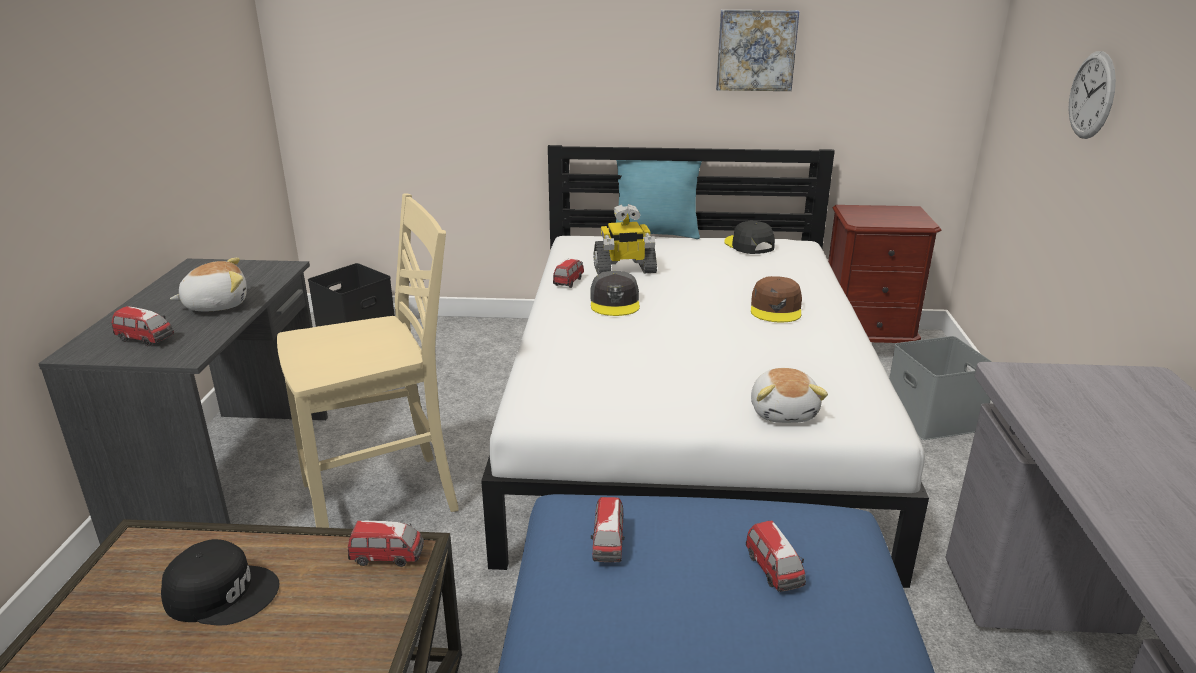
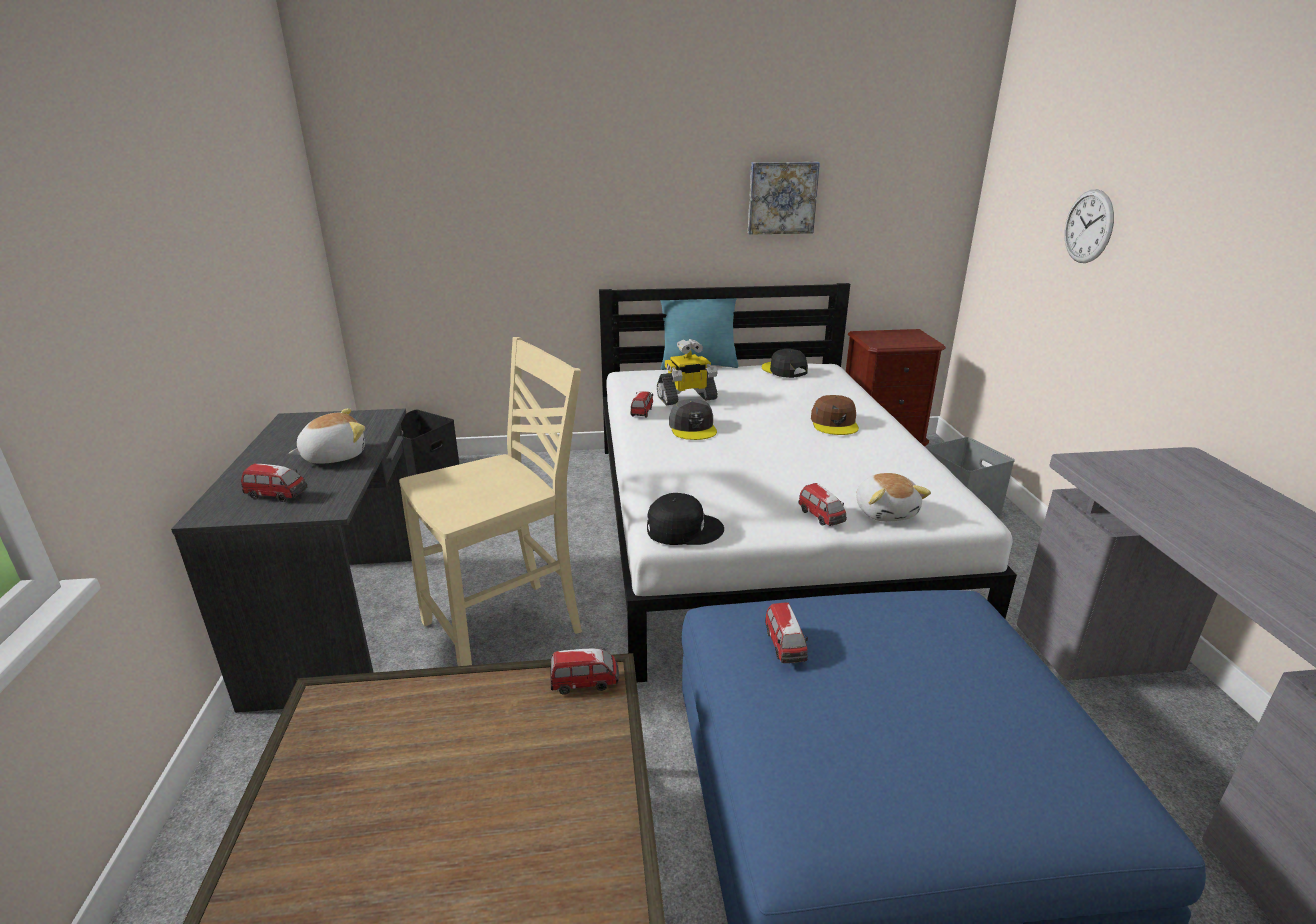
camera: 10 degrees left, 0 degrees up
black cap [161,539,279,626] -> black cap moved to [647,493,724,545]
toy car [746,520,806,592] -> toy car moved to [798,483,847,526]

